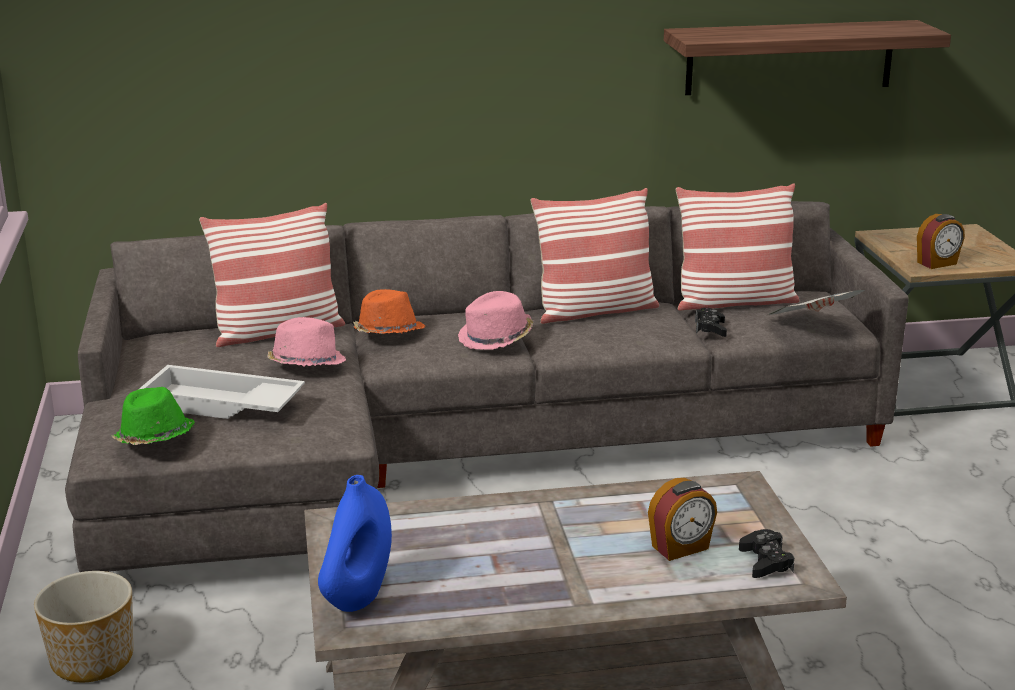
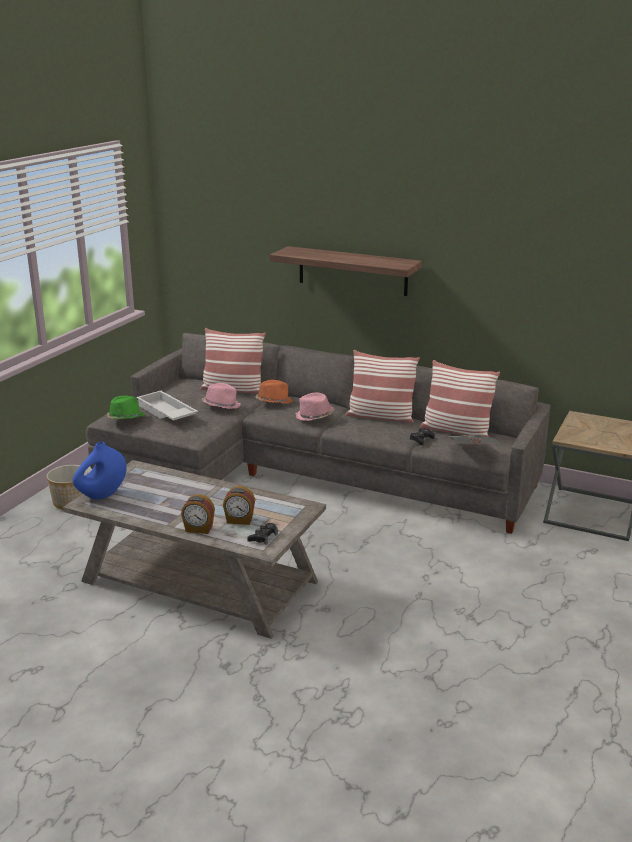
camera: 35 degrees right, 0 degrees up
shelf [664,20,951,95] -> shelf moved to [270,246,422,296]
alarm clock [917,214,965,269] -> alarm clock moved to [181,494,215,534]

